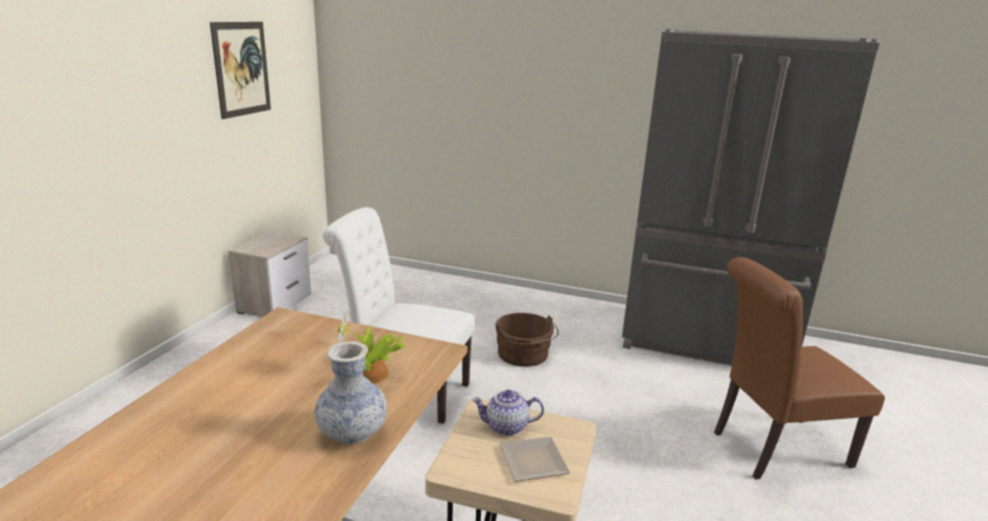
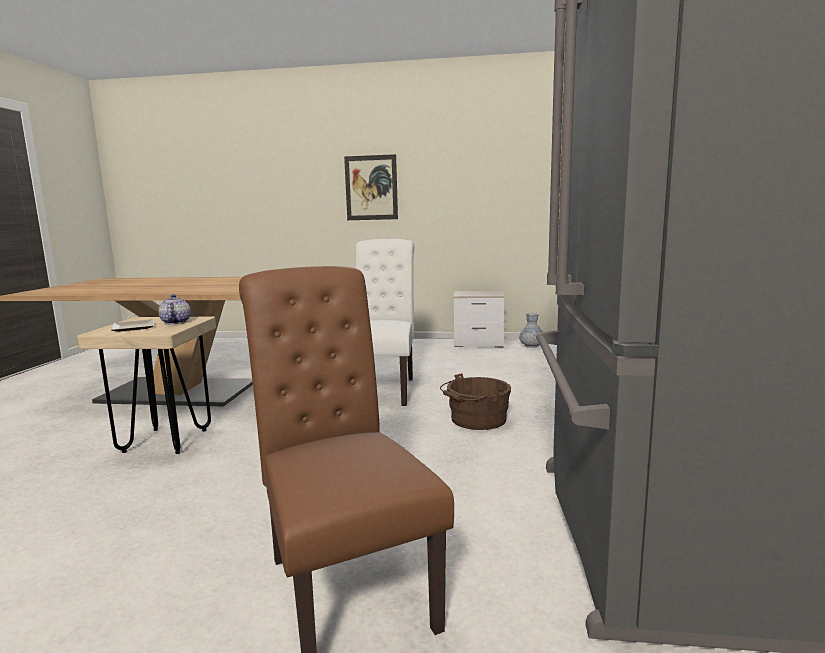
camera: 80 degrees right, 10 degrees down
picture [210,22,271,119] -> picture moved to [344,154,398,220]
vase [315,341,387,445] -> vase moved to [519,312,543,348]
potted plant [338,311,405,384] -> none

